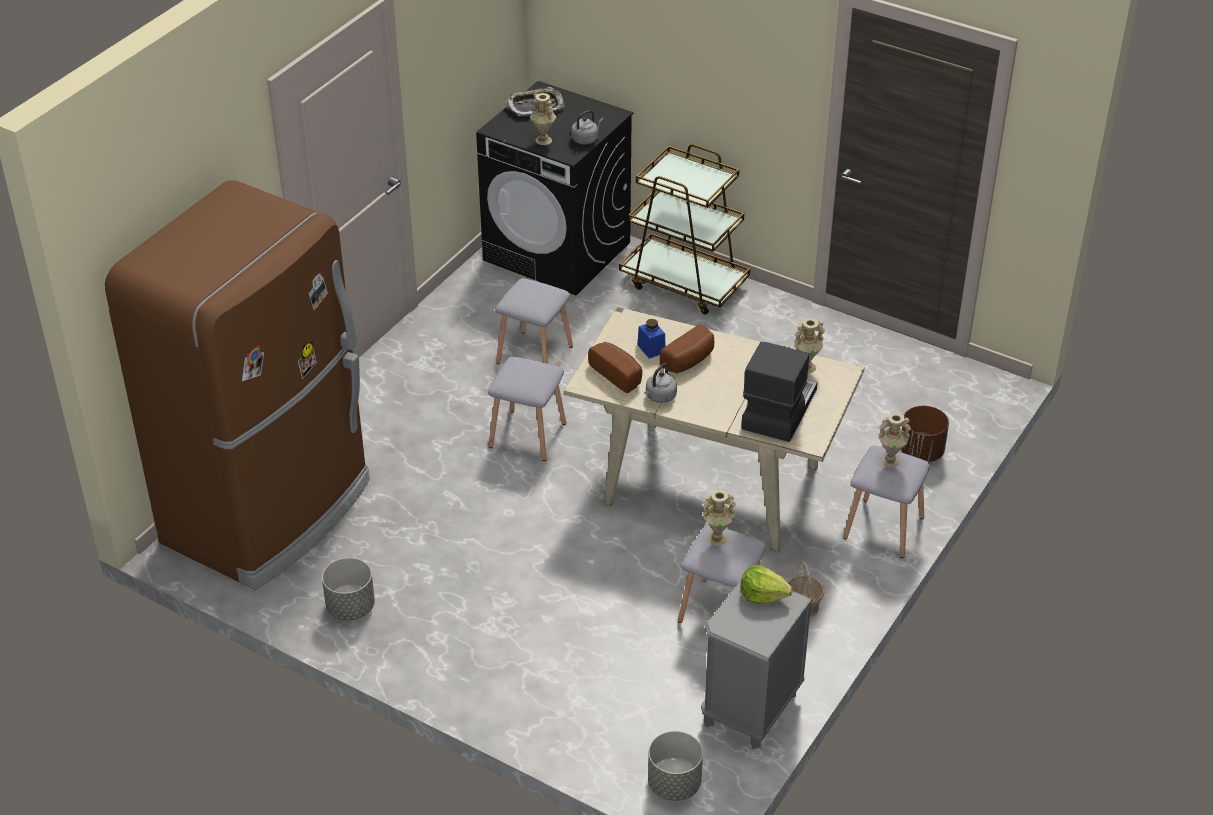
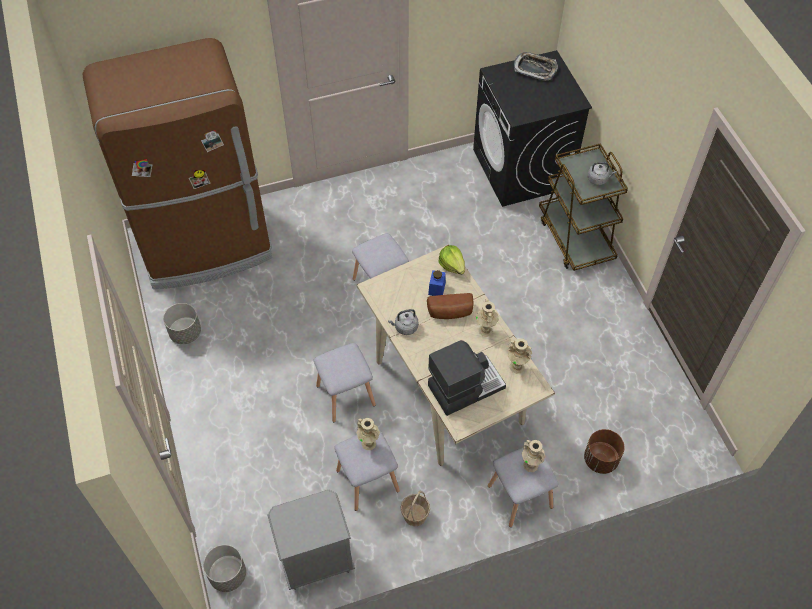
camera: 40 degrees right, 15 degrees up
grey stool [495,278,573,364] -> grey stool moved to [314,343,376,422]
beige vase [530,93,556,145] -> beige vase moved to [476,299,499,337]
grey kettle [571,110,604,145] -> grey kettle moved to [587,162,617,185]
bread [588,342,642,393] -> none
lettuce [740,565,793,604] -> lettuce moved to [439,245,465,275]

